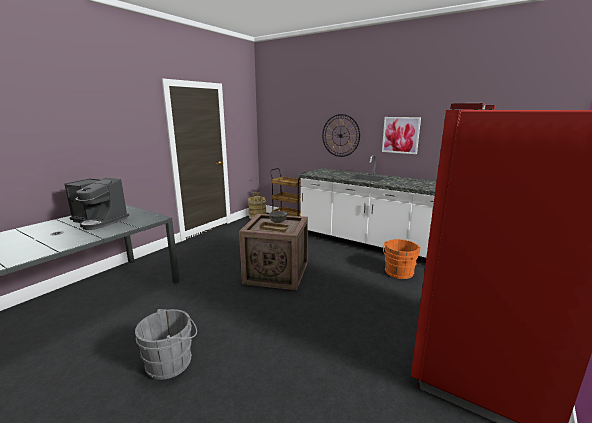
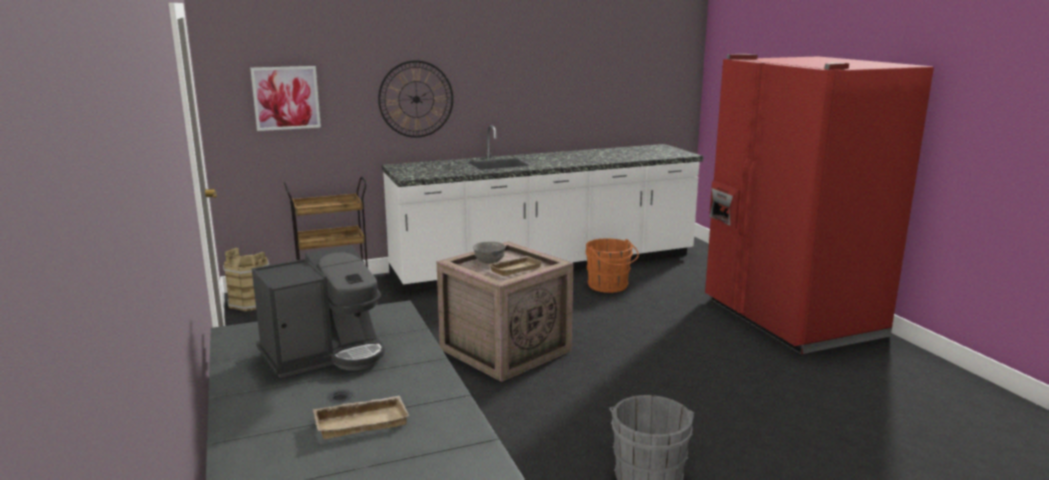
camera: 55 degrees left, 0 degrees up
picture [382,117,421,154] -> picture moved to [250,66,321,131]
none -> beige tray [313,396,409,439]

